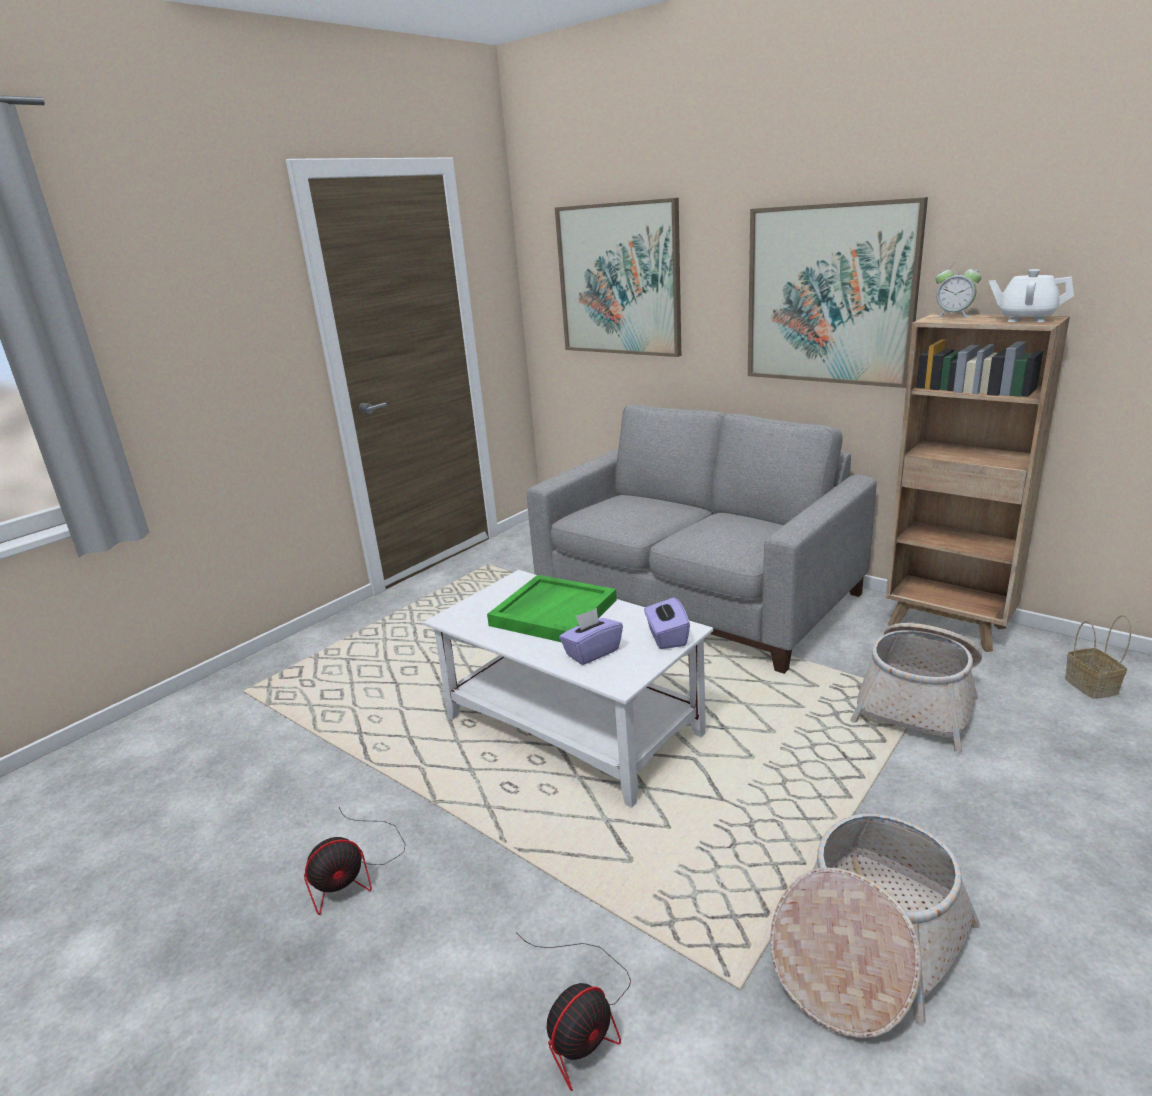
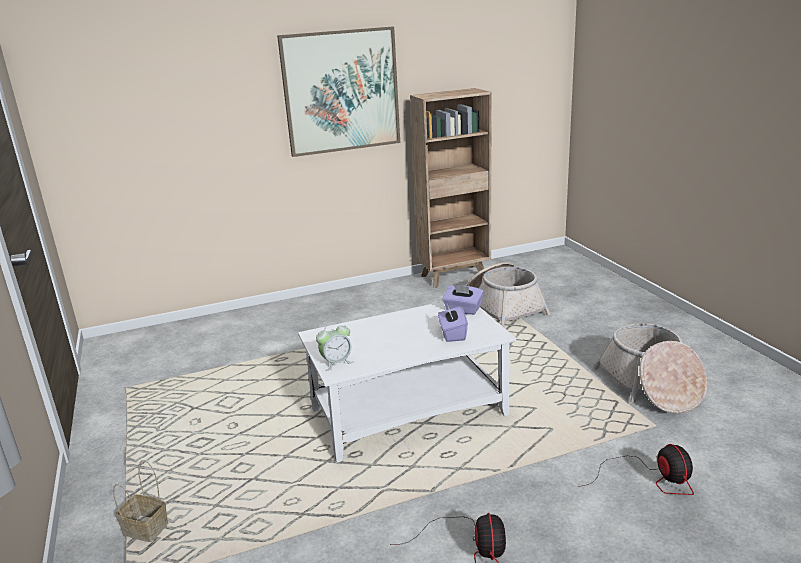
camera: 60 degrees left, 0 degrees up
green tray [487,575,617,642] -> none
grey sofa [527,405,876,674] -> none
picture [555,198,681,357] -> none
alarm clock [934,262,982,318] -> alarm clock moved to [316,322,353,371]
white teapot [989,269,1074,322] -> none
basket [1065,615,1131,699] -> basket moved to [113,460,168,542]

